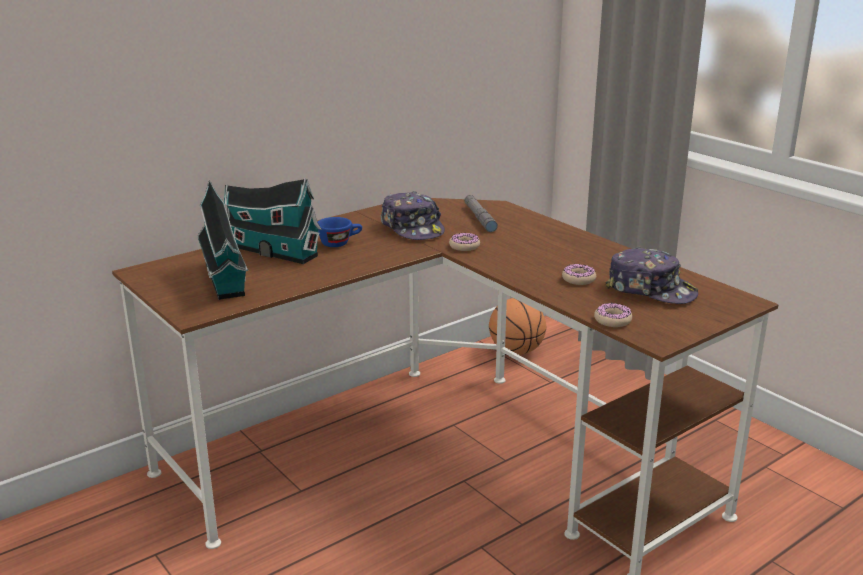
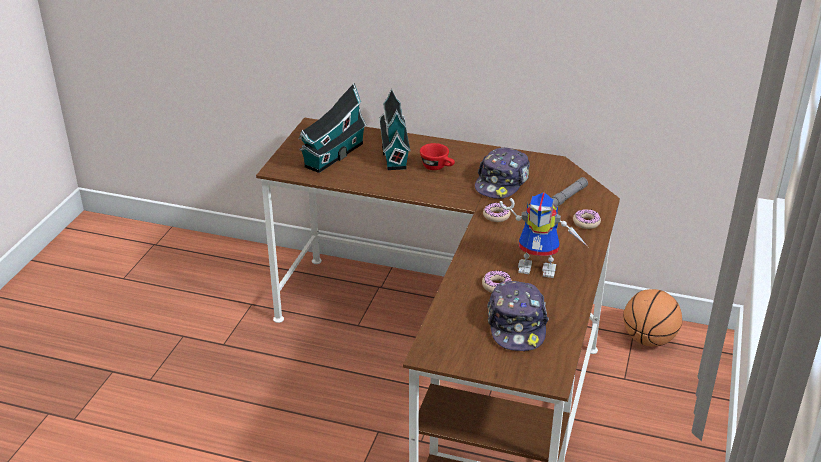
camera: 55 degrees right, 10 degrees up
blue cup [317,217,362,247] -> red cup [420,143,455,170]
donut [594,303,632,327] -> donut moved to [573,209,601,229]
none -> toy robot [500,192,588,278]

